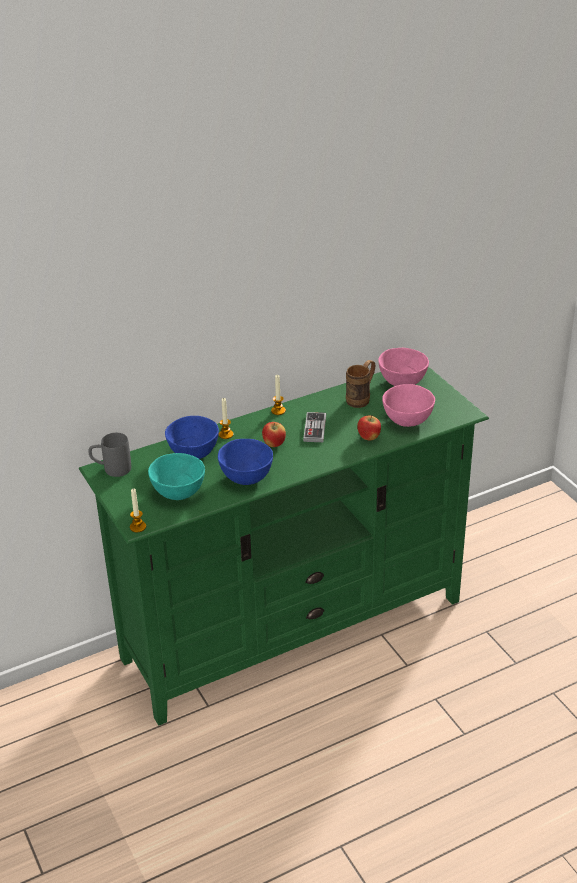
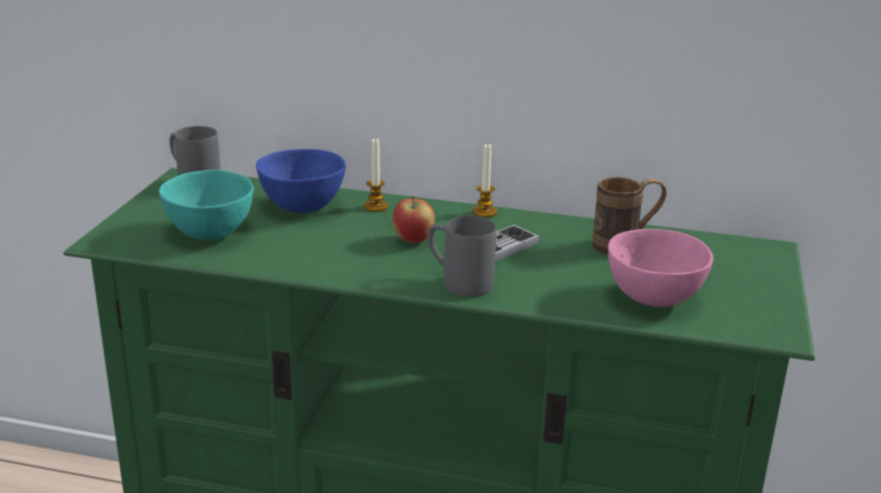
camera: 40 degrees right, 10 degrees down
candle [130,488,146,532] -> none
blue bowl [218,439,273,485] -> none
apple [357,415,381,440] -> none
pink bowl [378,348,429,386] -> none
none -> grey mug [428,216,496,297]

